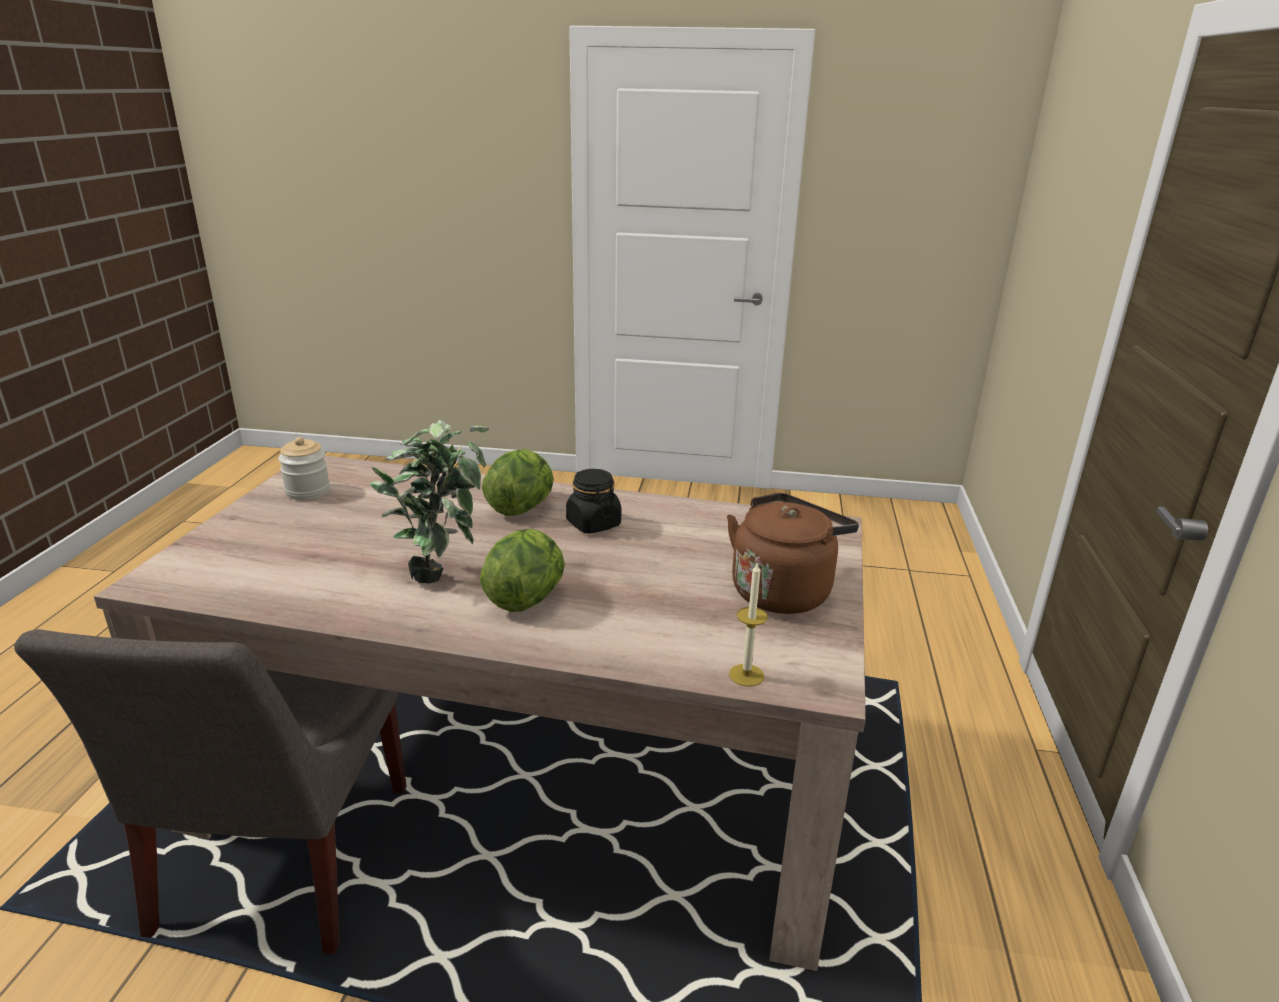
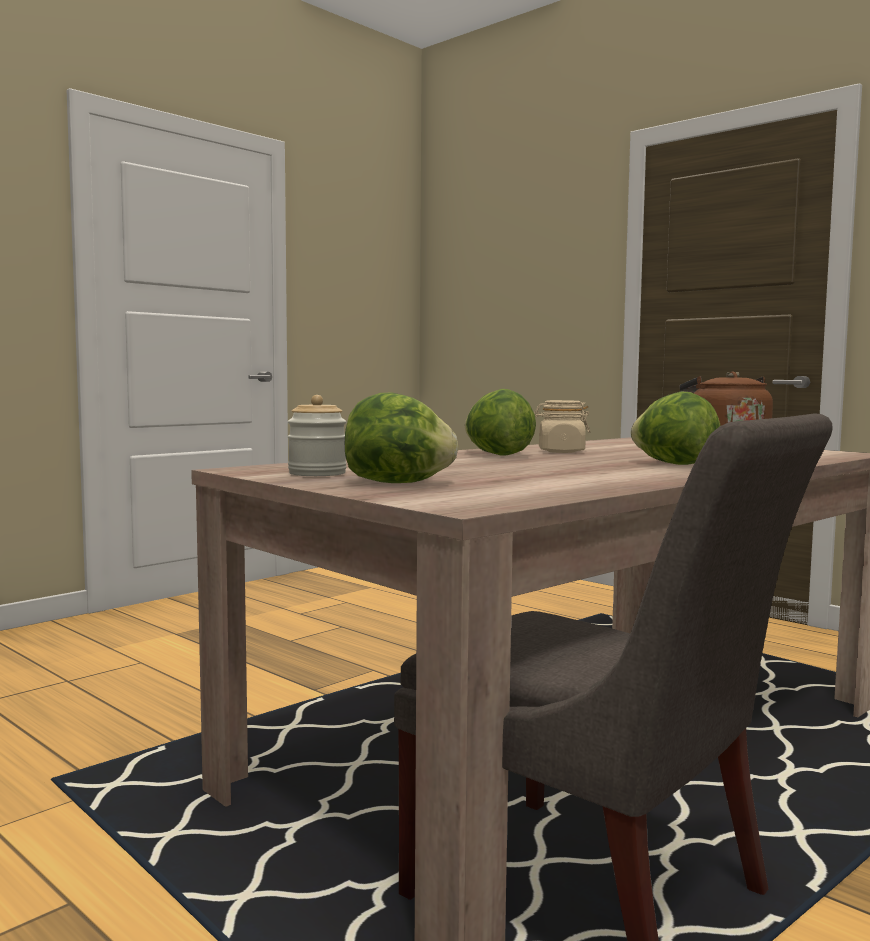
camera: 55 degrees left, 20 degrees down
potted plant [369,420,489,583] -> none
black jar [566,469,621,534] -> beige jar [534,400,590,453]
candle [729,563,768,687] -> none
none -> lettuce [345,393,458,483]

